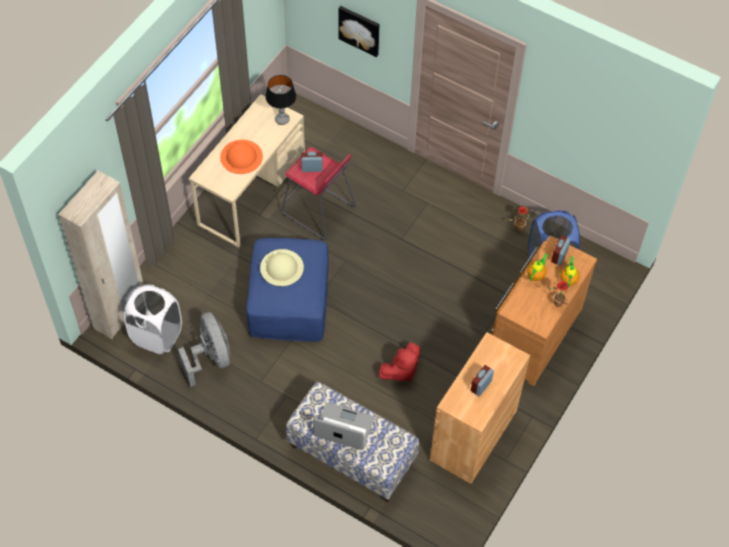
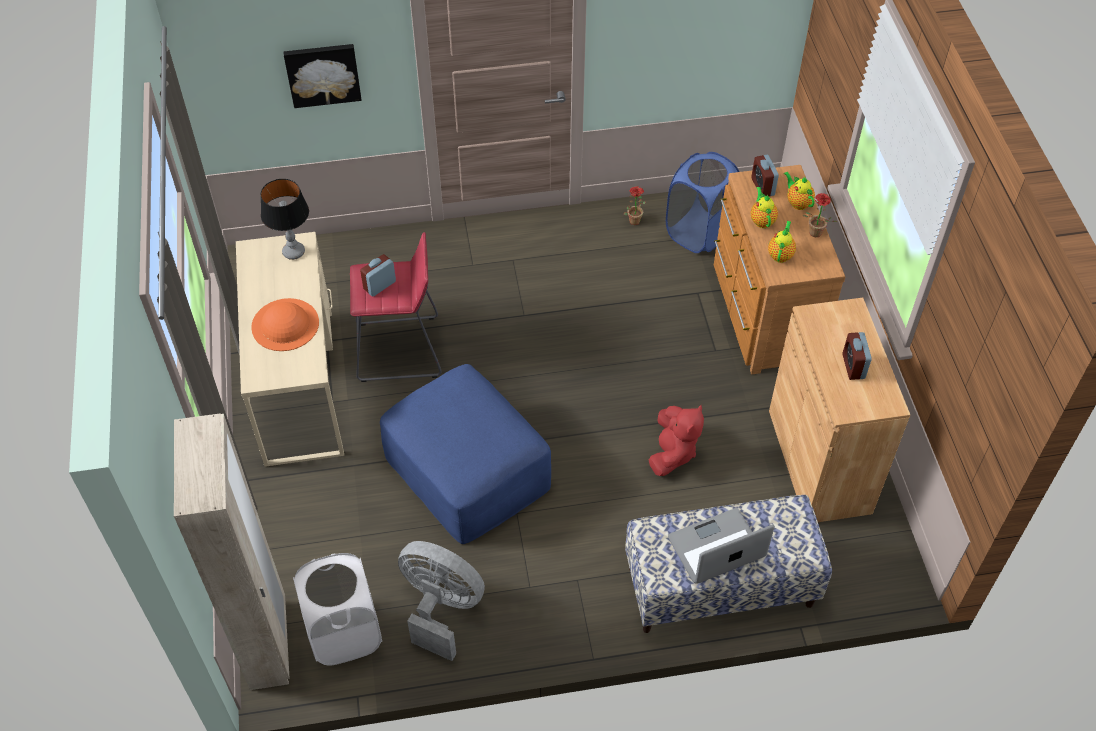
camera: 40 degrees left, 5 degrees down
beige hat [260,249,304,286] -> none
none -> teapot [768,221,796,263]

